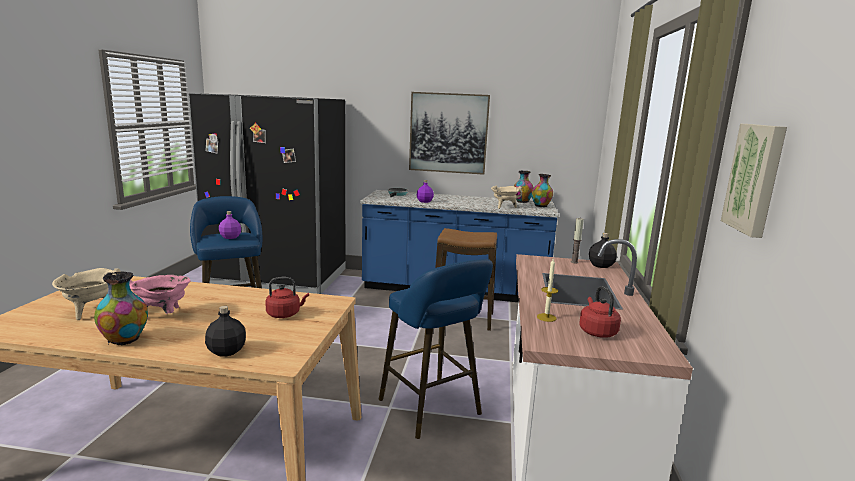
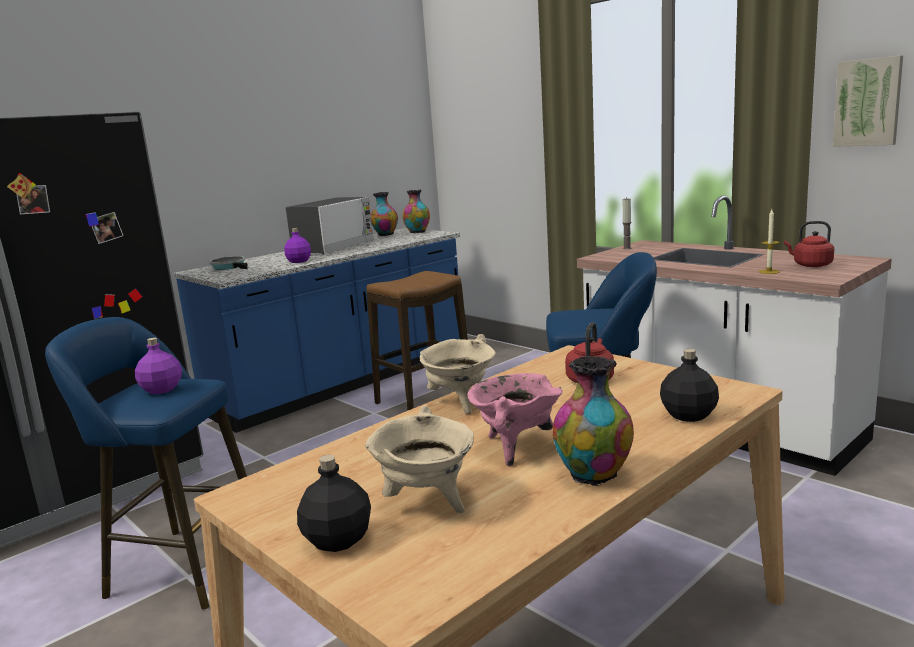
camera: 50 degrees left, 0 degrees up
picture [409,92,490,175] -> none
beige cooking pot [491,186,522,209] -> beige cooking pot moved to [420,334,496,414]
black bottle [589,233,617,268] -> black bottle moved to [297,455,371,552]
none -> microwave [286,197,374,254]

